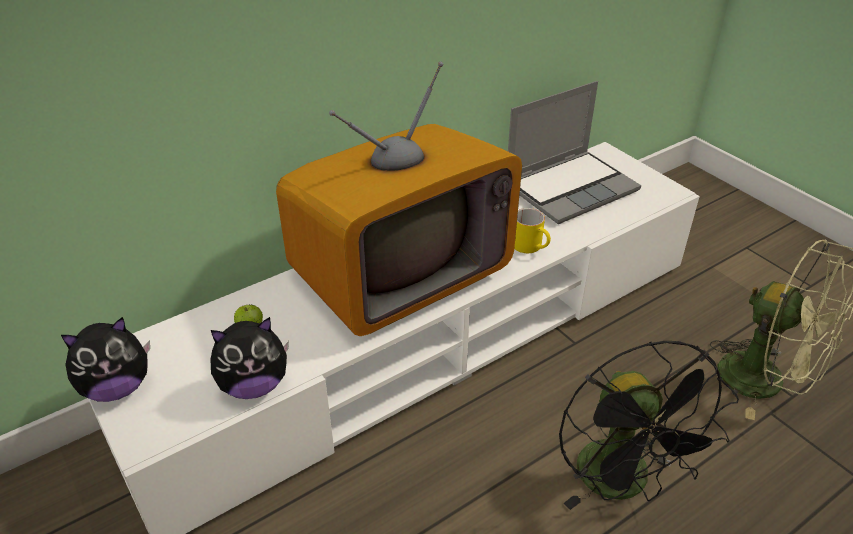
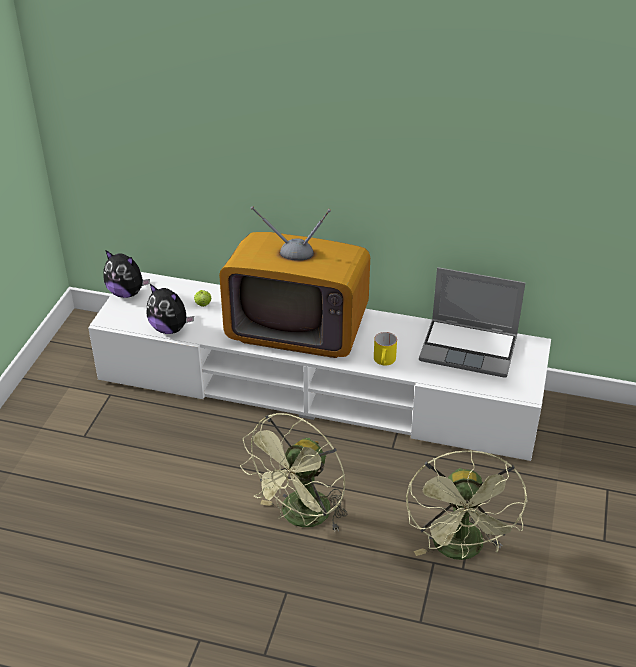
camera: 50 degrees right, 0 degrees up
black fan [559,341,739,510] -> green fan [240,413,348,532]

